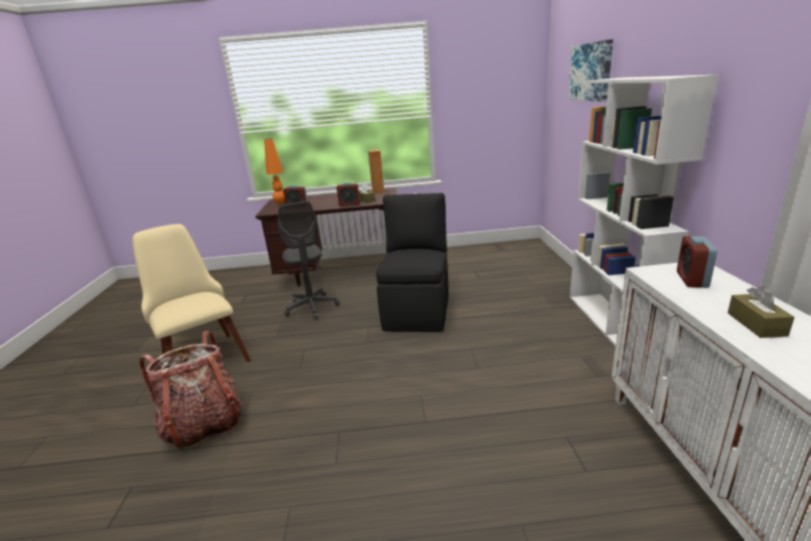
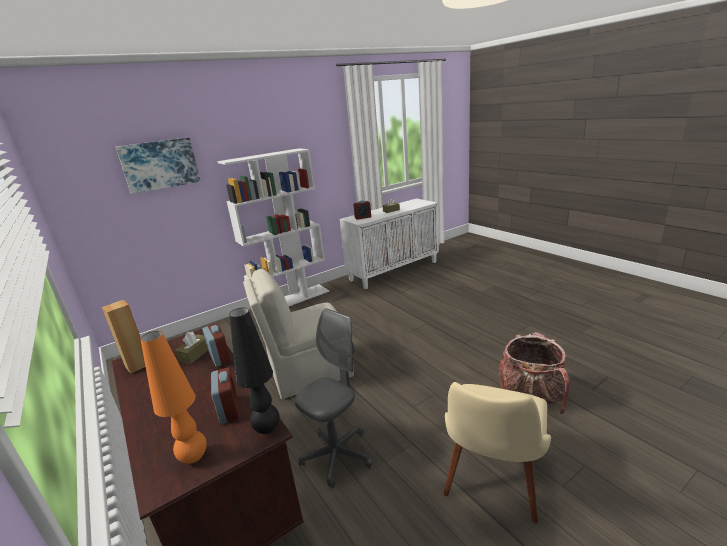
camera: 120 degrees left, 0 degrees up
black chair [376,193,448,332] -> beige chair [243,269,354,399]
none -> black table lamp [229,308,280,434]

